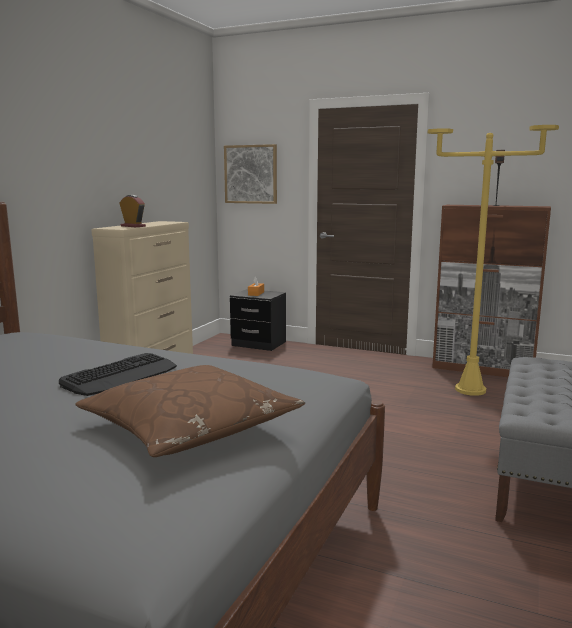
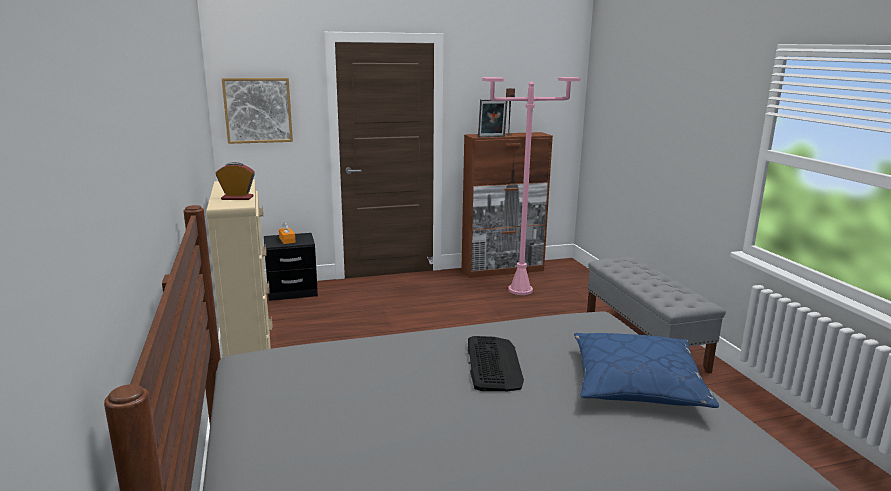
camera: 40 degrees left, 5 degrees up
brown pillow [76,365,305,457] -> blue pillow [574,333,719,408]
yellow floor lamp [428,125,559,396] -> pink floor lamp [482,77,580,295]
none -> picture frame [478,99,507,137]

